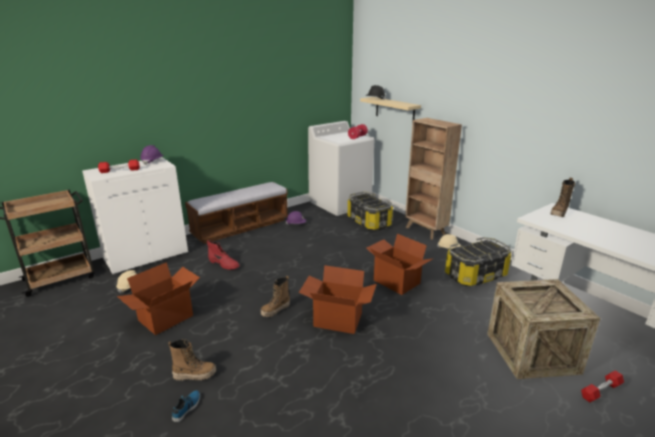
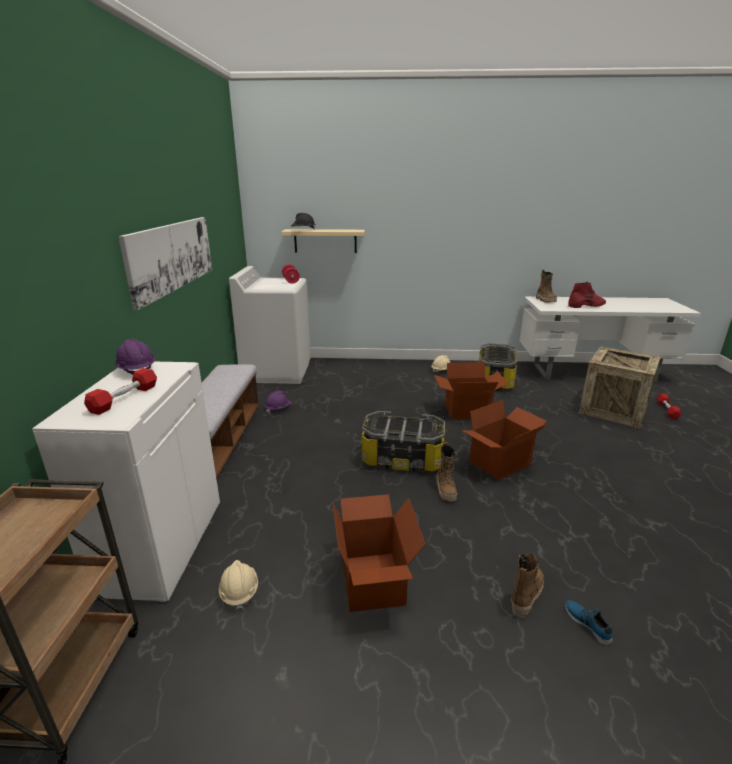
camera: 50 degrees left, 0 degrees up
red boot [207,240,240,270] -> red boot moved to [568,281,606,308]
storage box [348,192,393,231] -> storage box moved to [362,411,445,472]
brown bookcase [405,118,462,240] -> none
none -> picture [118,217,212,310]

